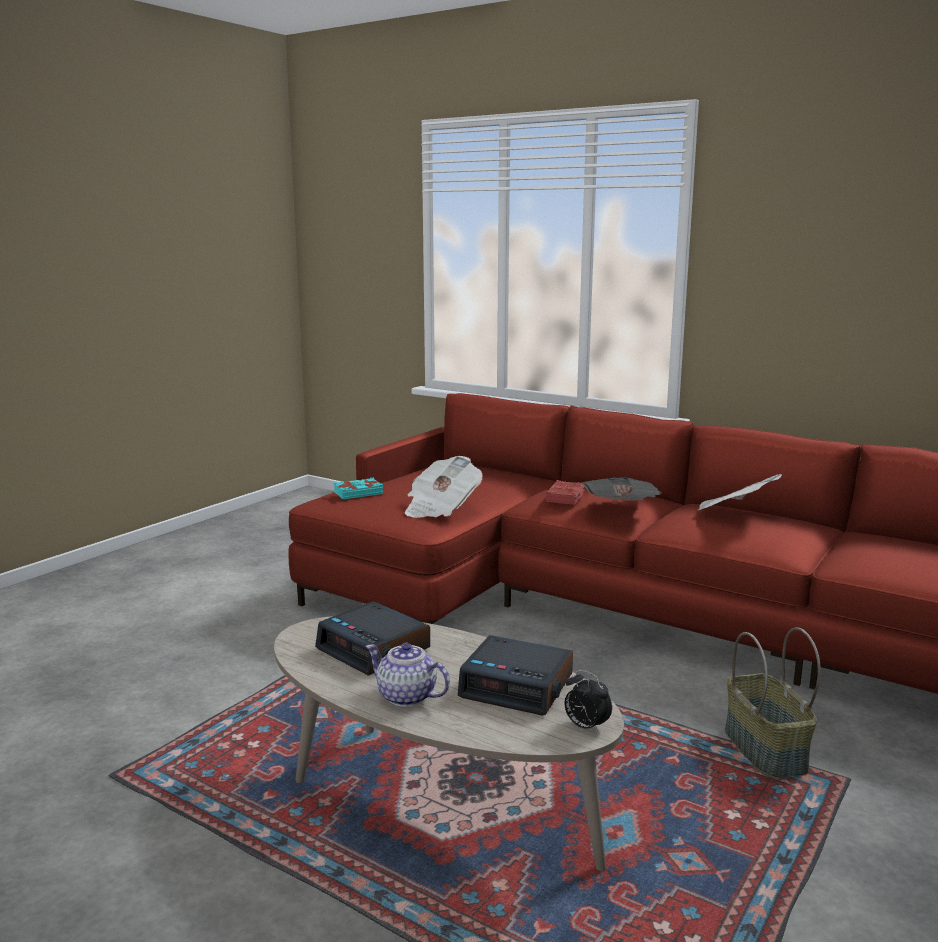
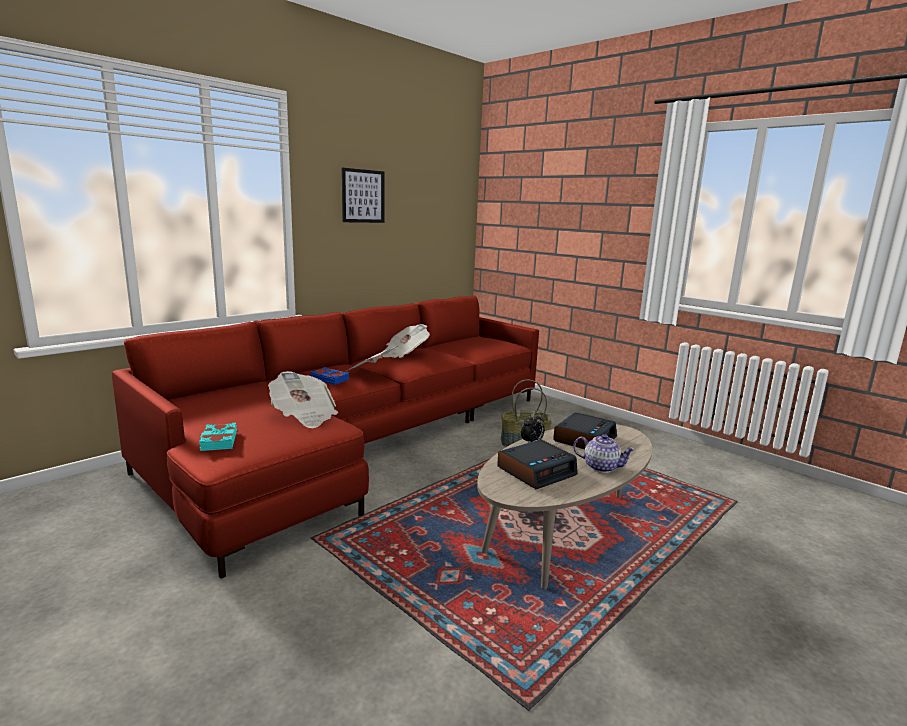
camera: 80 degrees left, 0 degrees up
teapot [365,643,450,707] -> teapot turned 105 degrees counterclockwise [573,434,636,473]
red book [546,480,585,505] -> blue book [310,367,349,385]
alarm clock [564,670,612,734] -> alarm clock moved to [521,412,545,443]
none -> picture [342,168,385,223]

